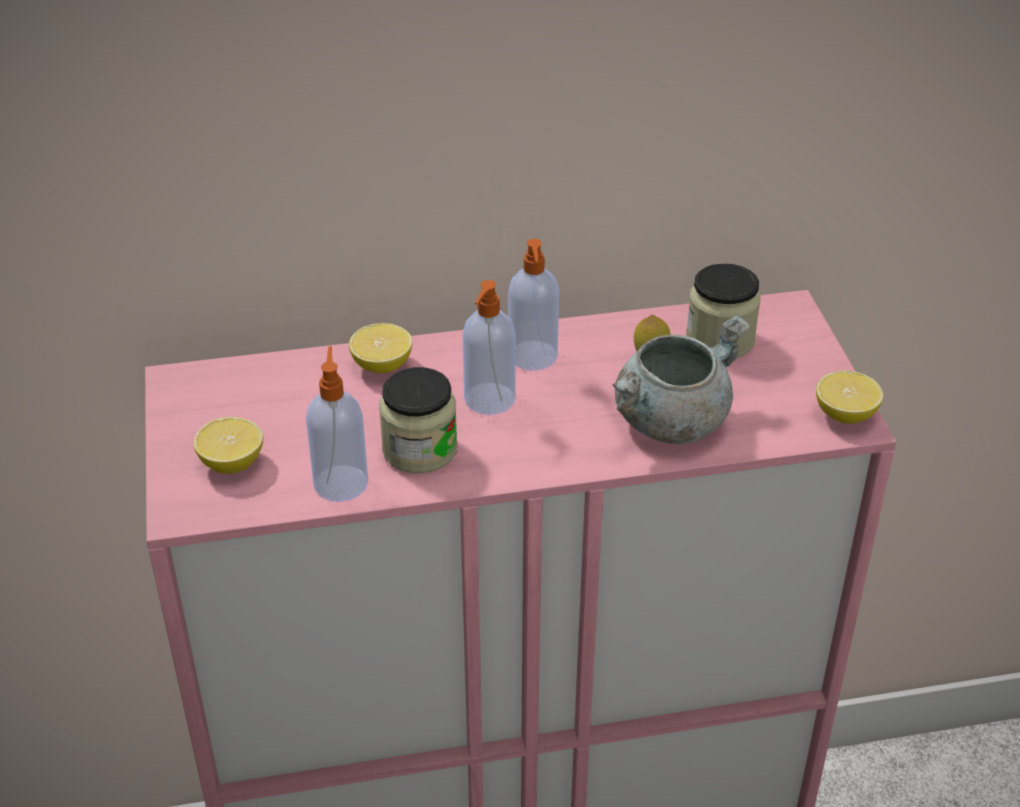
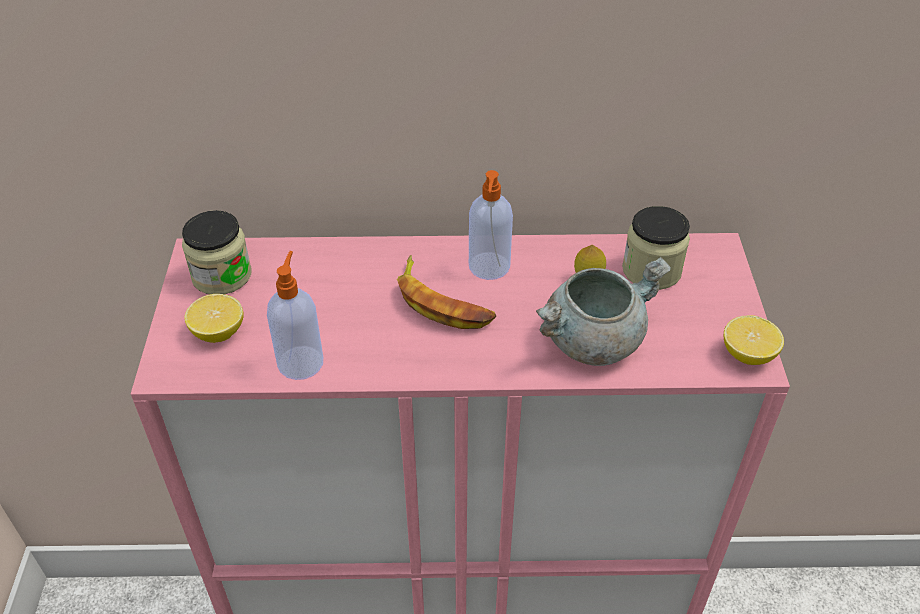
camera: 10 degrees right, 5 degrees up
lemon [349,323,412,373] -> none
jar [379,367,457,473] -> jar moved to [182,210,252,295]
soap dispenser [462,280,516,415] -> banana [397,255,496,329]

